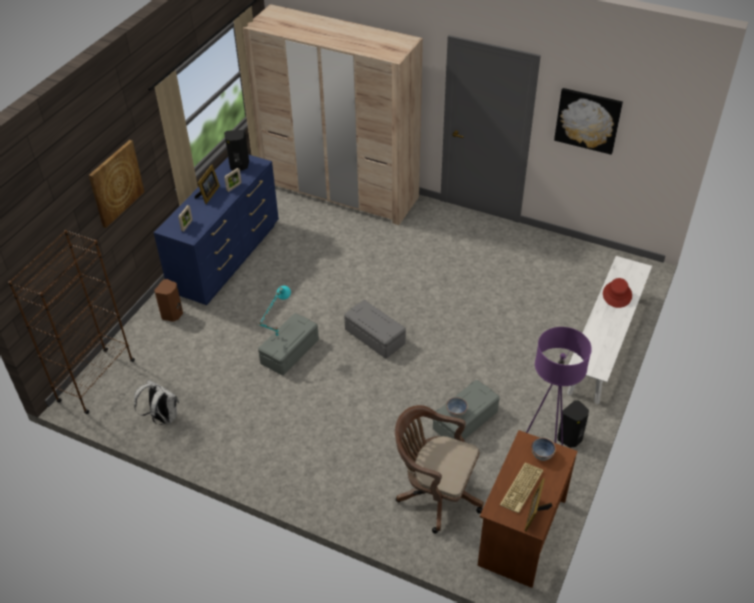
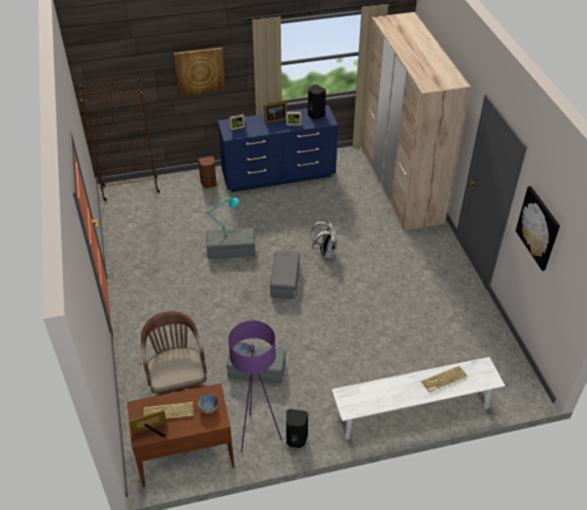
camera: 50 degrees right, 0 degrees up
white backpack [134,380,179,425] -> white backpack moved to [310,221,337,258]
red hat [603,278,632,308] -> keyboard [421,366,468,392]

